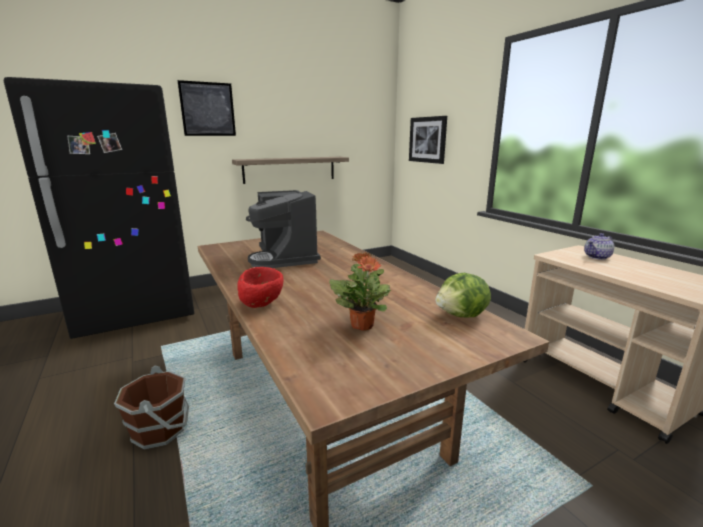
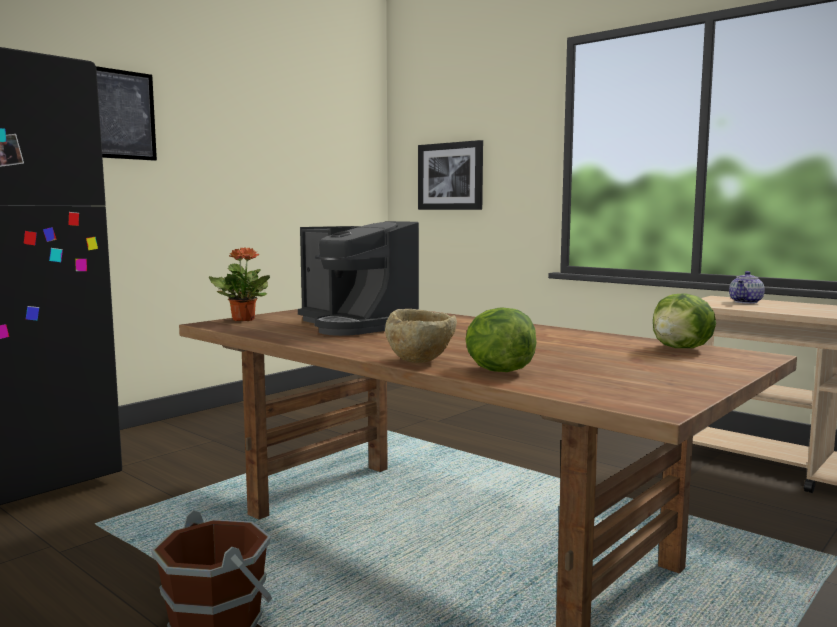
camera: 20 degrees left, 10 degrees down
shelf [232,157,349,184] -> none
red bowl [237,267,284,308] -> beige bowl [385,309,457,363]
potted plant [329,252,391,331] -> potted plant moved to [208,247,270,321]
none -> lettuce [465,307,537,372]

